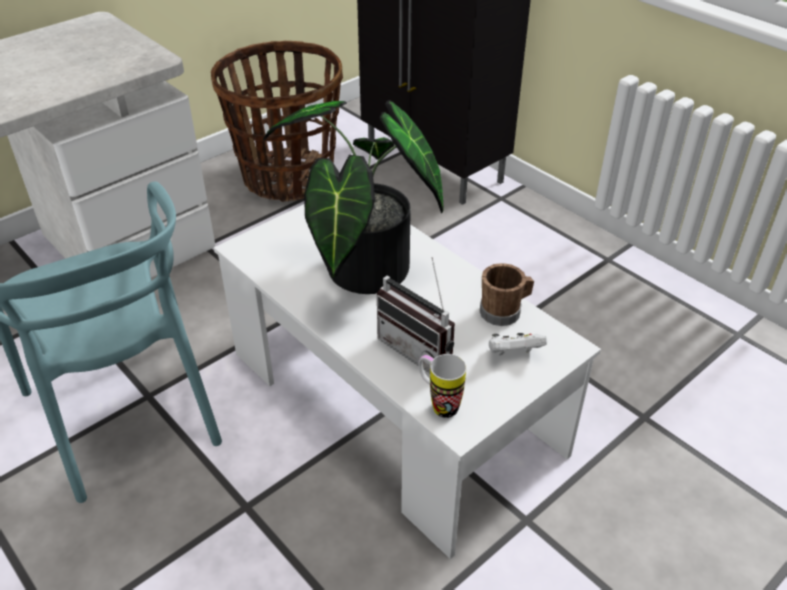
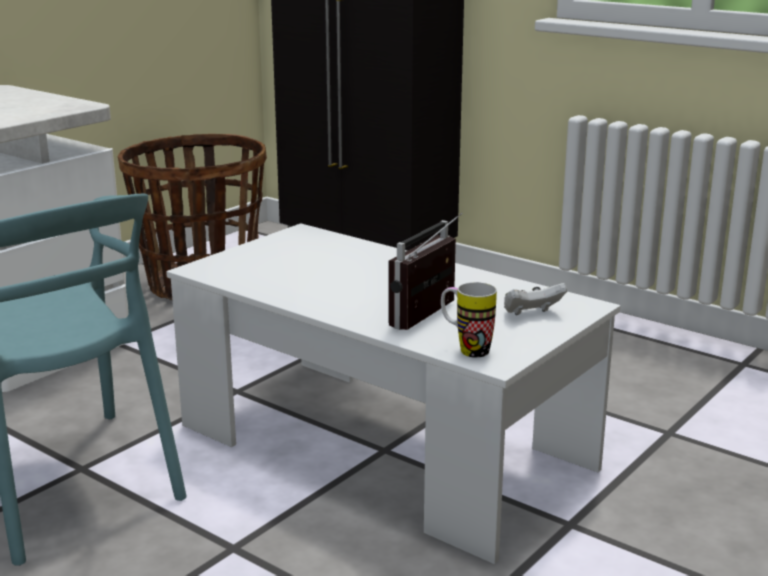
camera: 10 degrees left, 20 degrees down
potted plant [263,100,444,294] -> none
radio [377,257,455,373] -> radio turned 90 degrees clockwise [388,213,463,330]
brown mug [480,263,534,326] -> none

